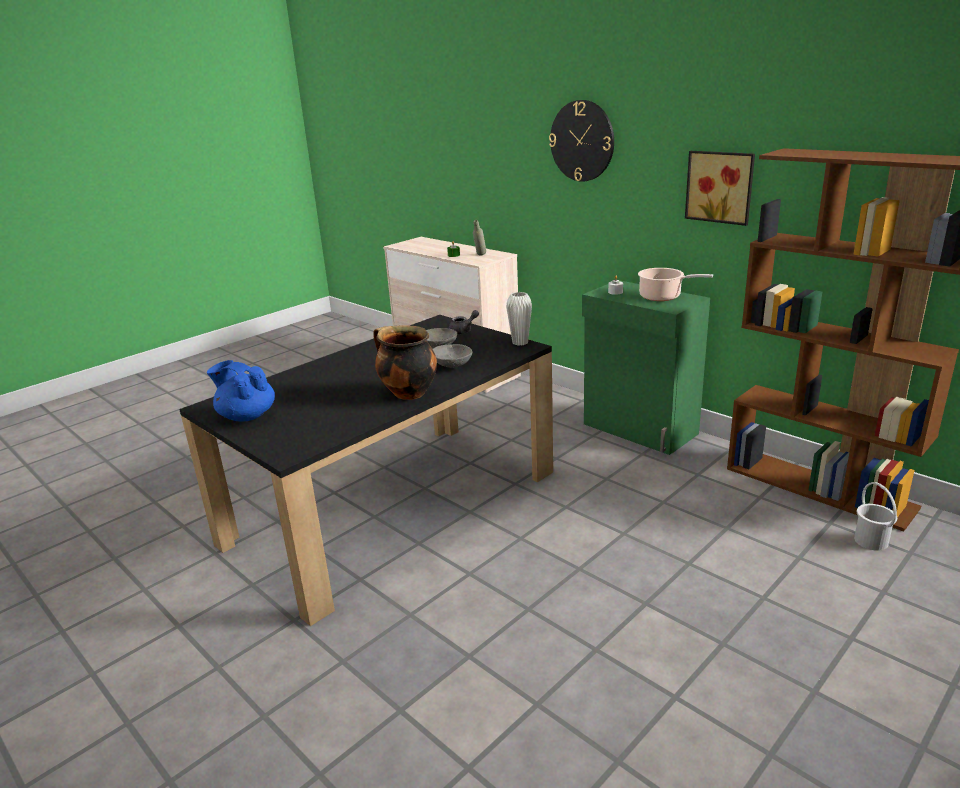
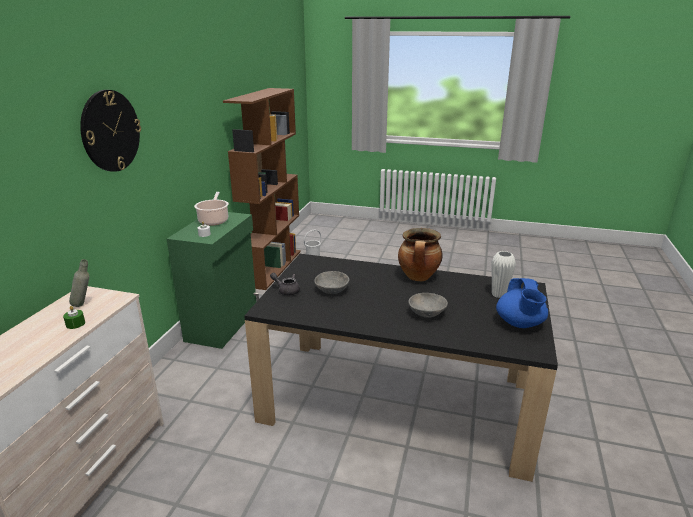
camera: 120 degrees left, 0 degrees up
grey bowl [433,344,472,368] -> grey bowl moved to [409,293,448,318]
white vase [506,292,532,346] -> white vase moved to [492,251,516,298]
picture [685,151,755,226] -> none

